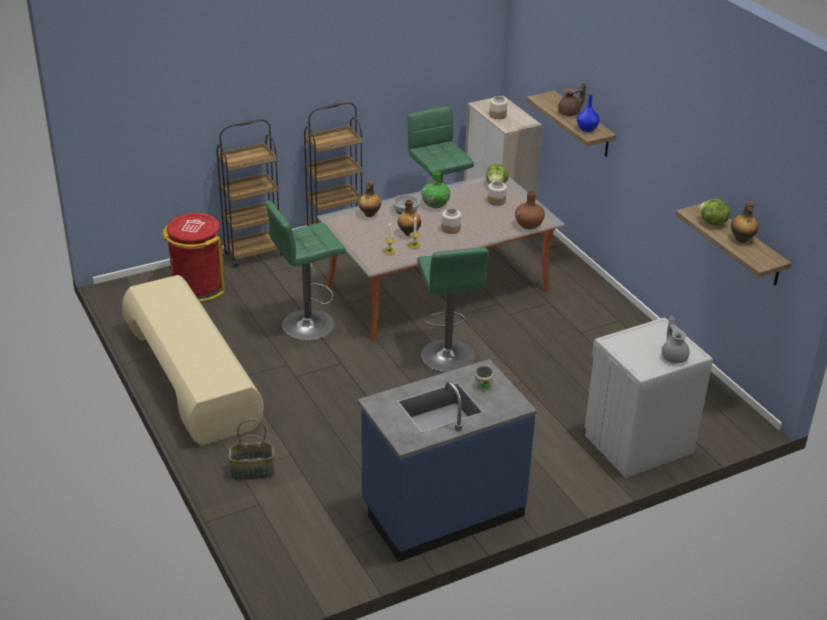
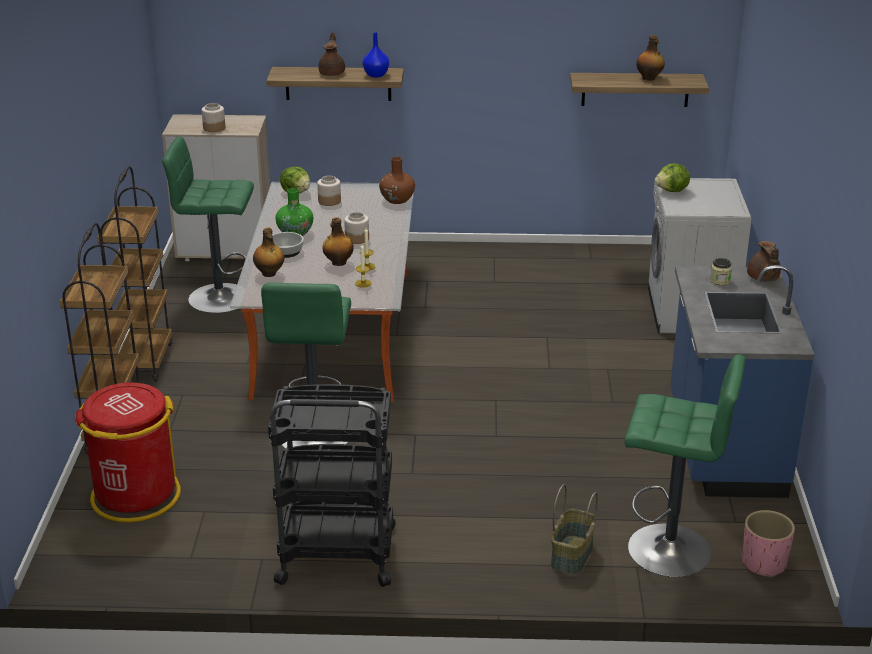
camera: 60 degrees left, 5 degrees down
beige bench [122,275,264,446] -> black cart [268,384,396,587]
green stool [417,247,489,372] -> green stool moved to [625,354,746,577]
grey teapot [662,316,690,363] -> none
lettuce [698,199,730,225] -> lettuce moved to [655,163,690,192]
none -> pink planter [742,510,795,578]
none -> brown teapot [747,241,781,282]

